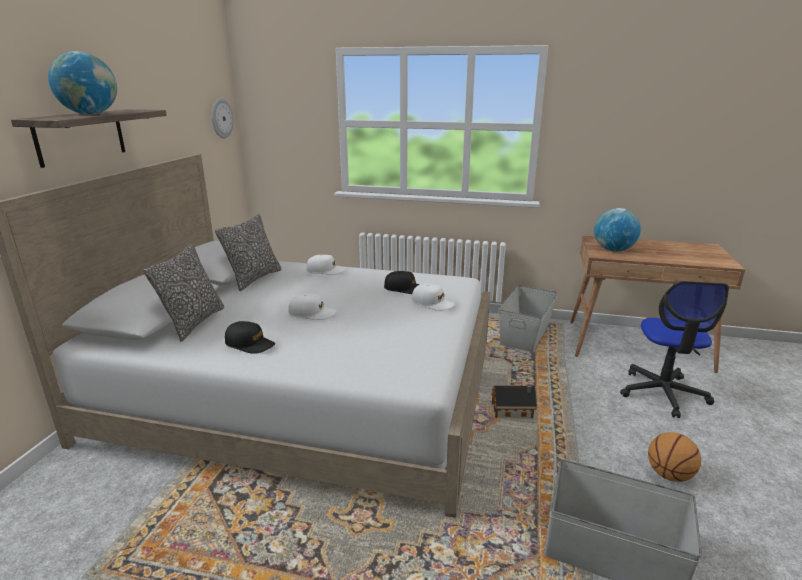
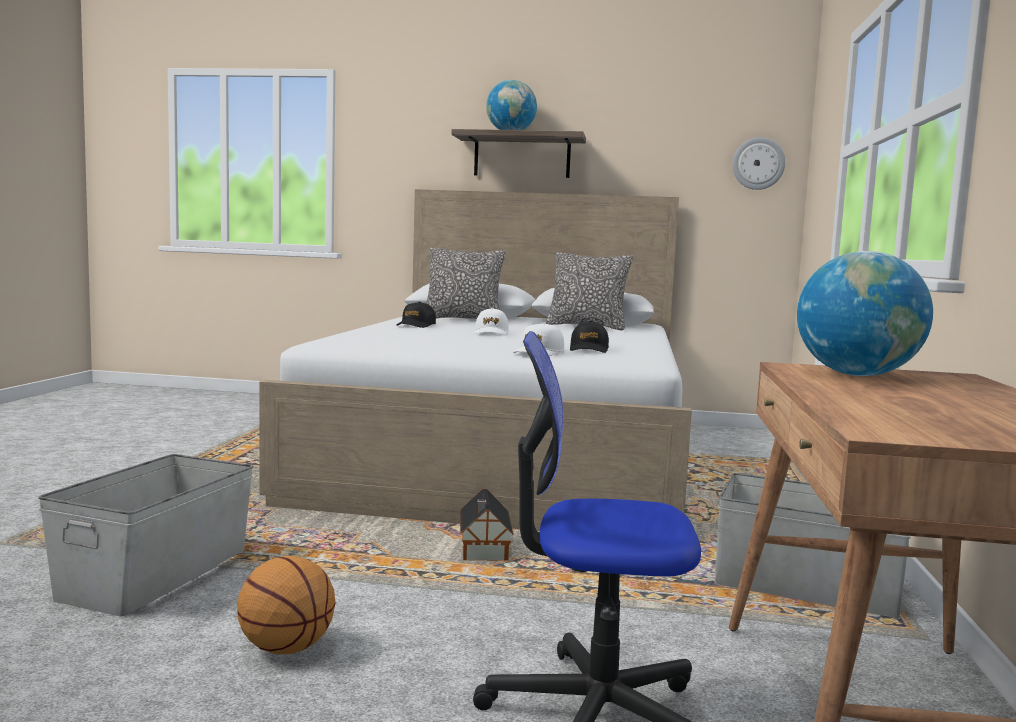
camera: 85 degrees right, 15 degrees down
white cap [307,255,346,275] -> none

